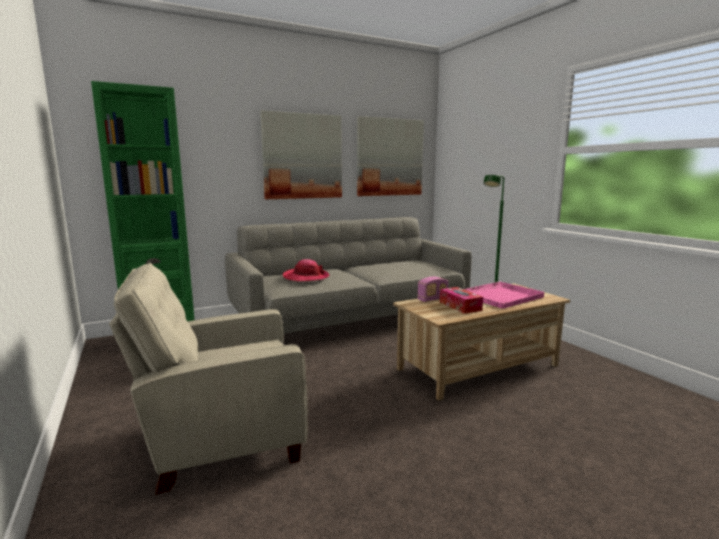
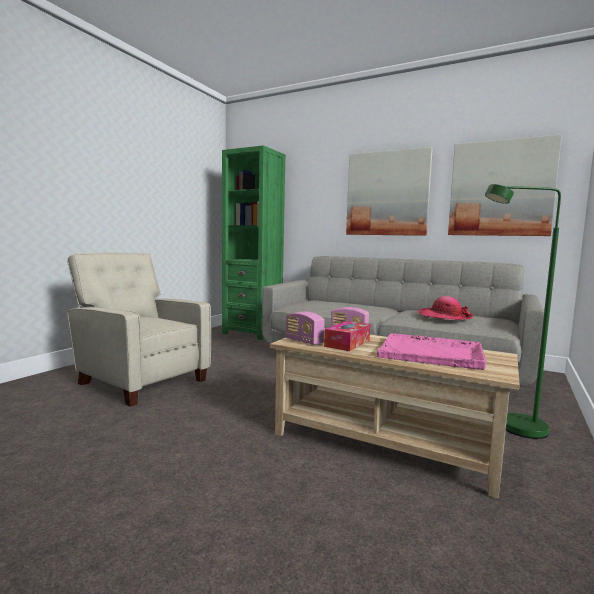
camera: 55 degrees right, 5 degrees down
hat [283,259,330,281] -> hat moved to [418,296,473,320]
none -> radio [286,312,325,345]

